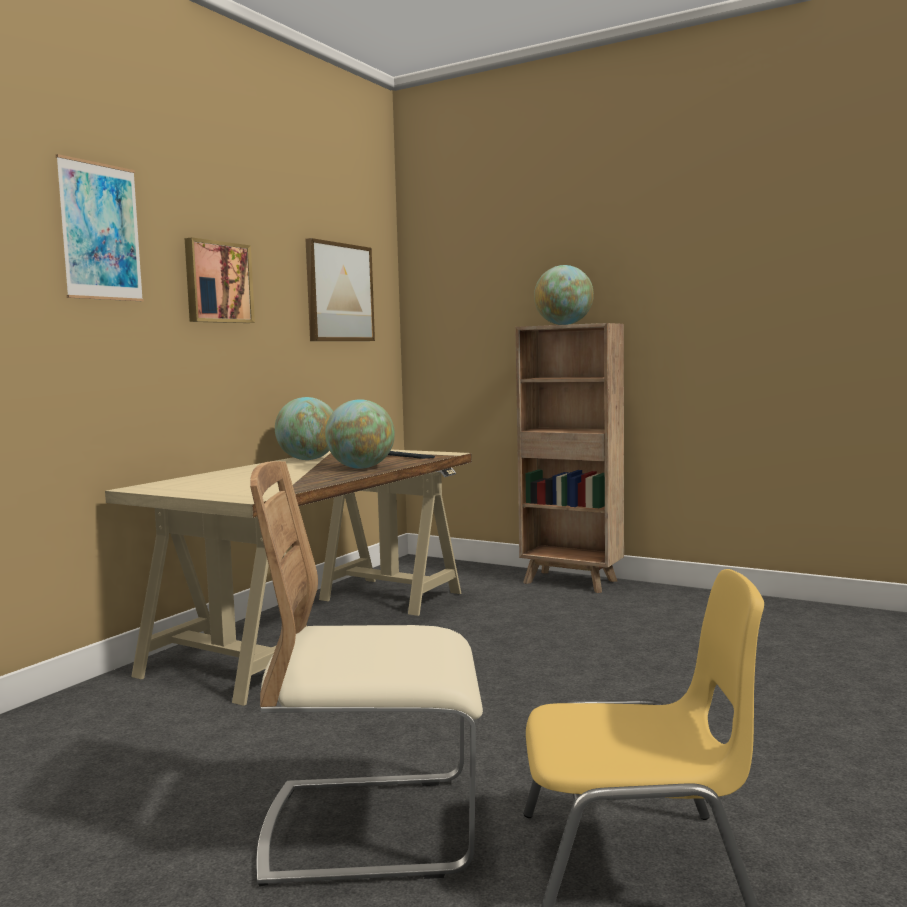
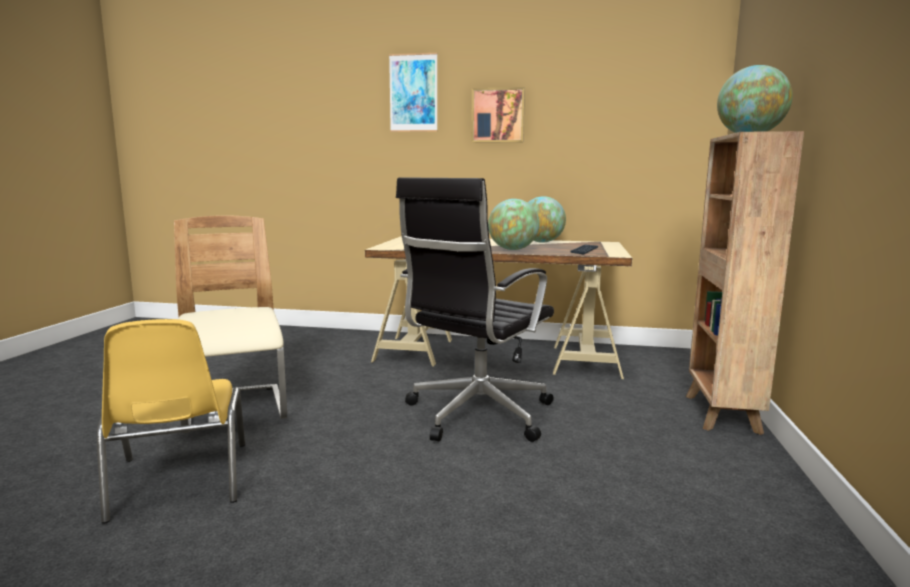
camera: 70 degrees right, 5 degrees up
picture [306,238,375,341] -> none
none -> black office chair [396,177,554,442]

